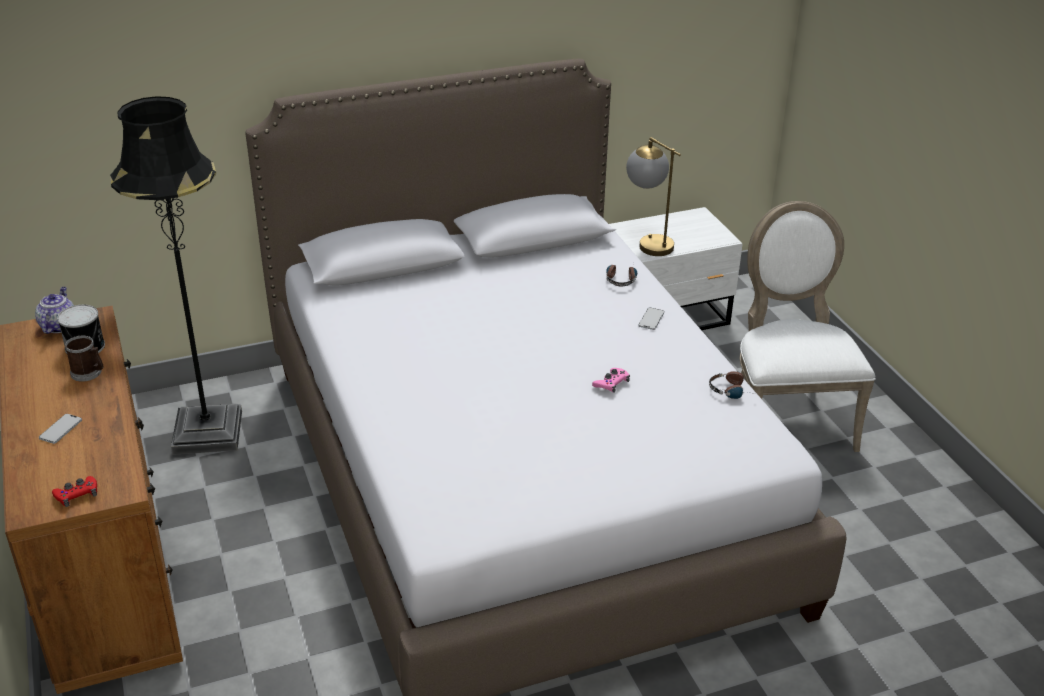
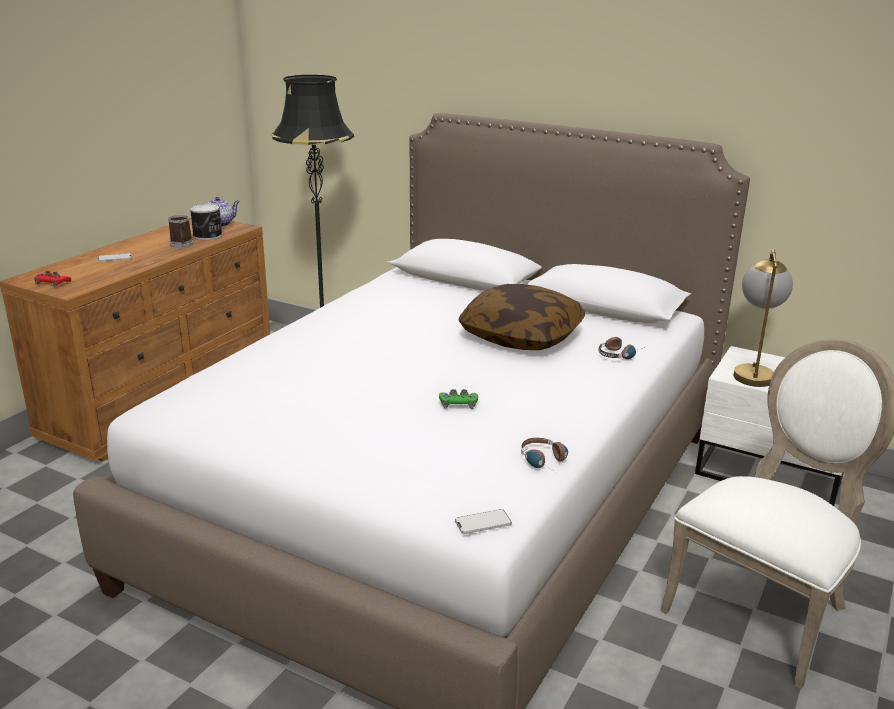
camera: 50 degrees right, 10 degrees down
pink game controller [592,368,630,393] -> green game controller [439,389,478,409]
phone [638,307,664,330] -> phone moved to [455,509,512,534]
none -> pillow [458,284,585,350]

